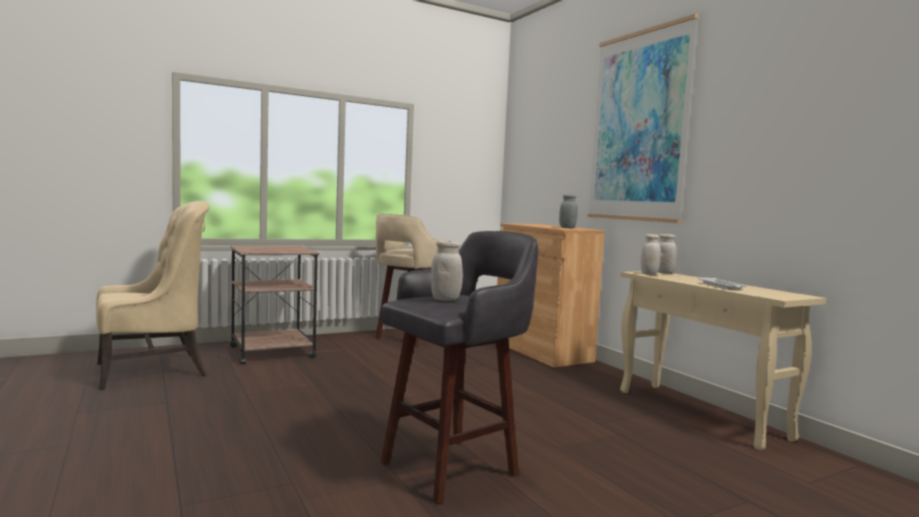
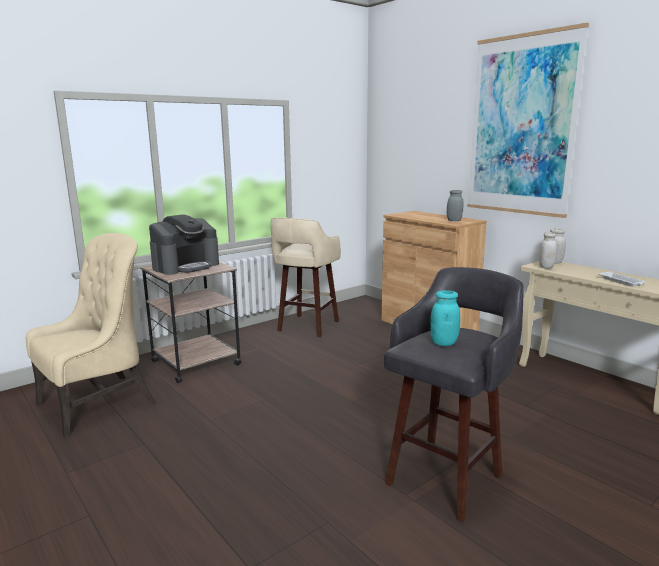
camera: 10 degrees left, 10 degrees up
white jar [431,240,463,301] -> turquoise jar [430,290,460,346]
none -> coffee machine [149,215,219,275]

